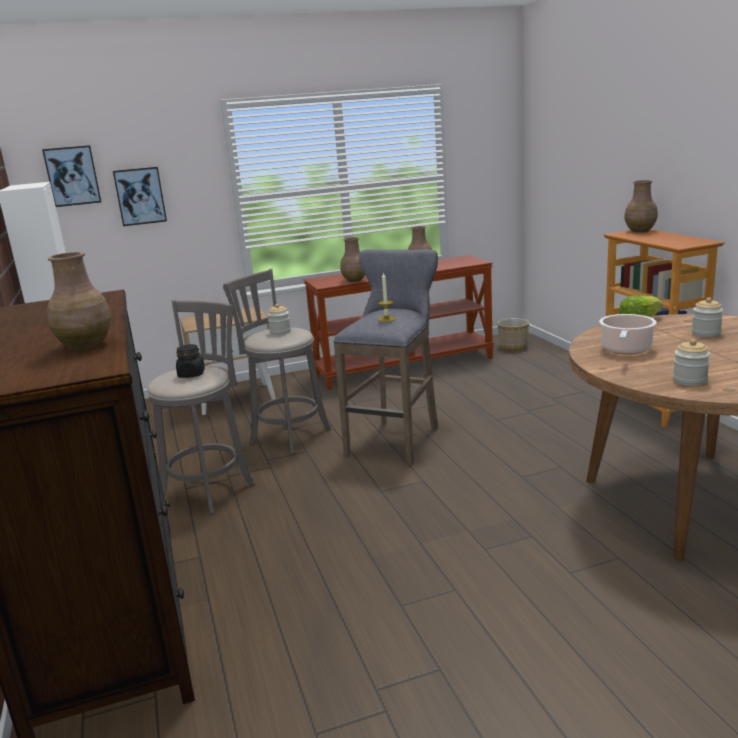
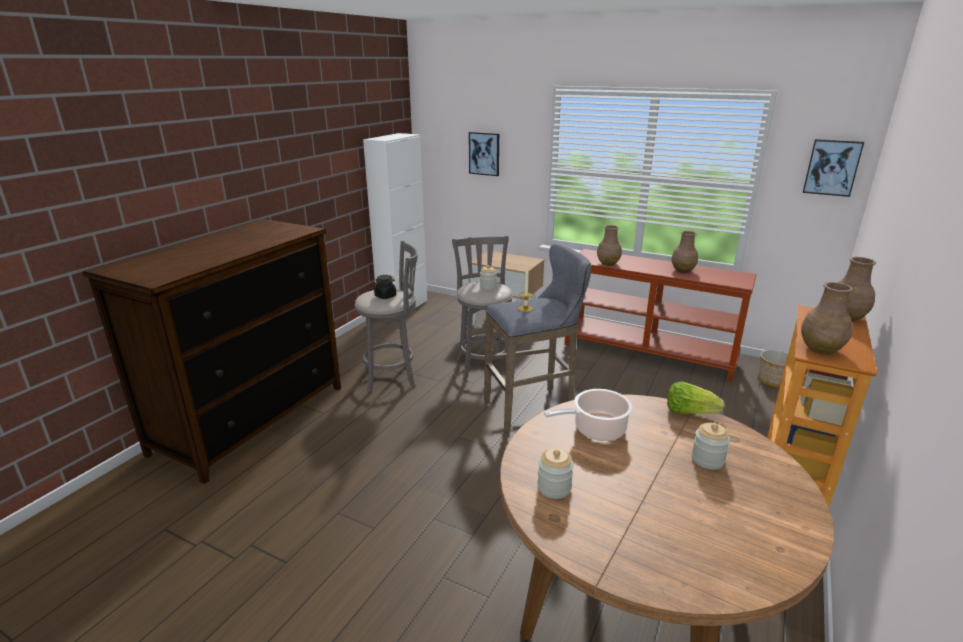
camera: 45 degrees right, 5 degrees up
picture [42,145,101,207] -> picture moved to [803,139,864,197]
brown vase [47,252,111,350] -> brown vase moved to [801,282,853,354]

